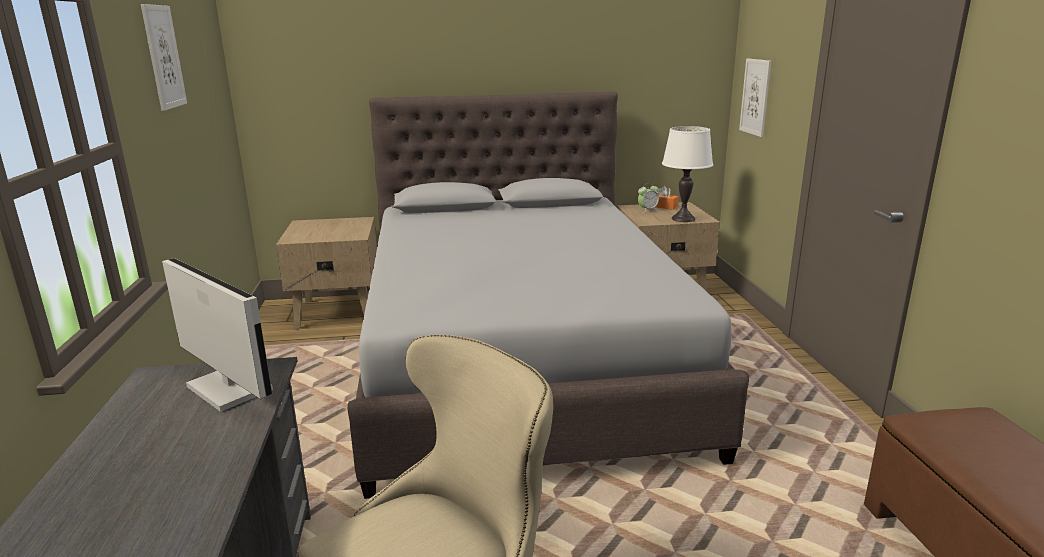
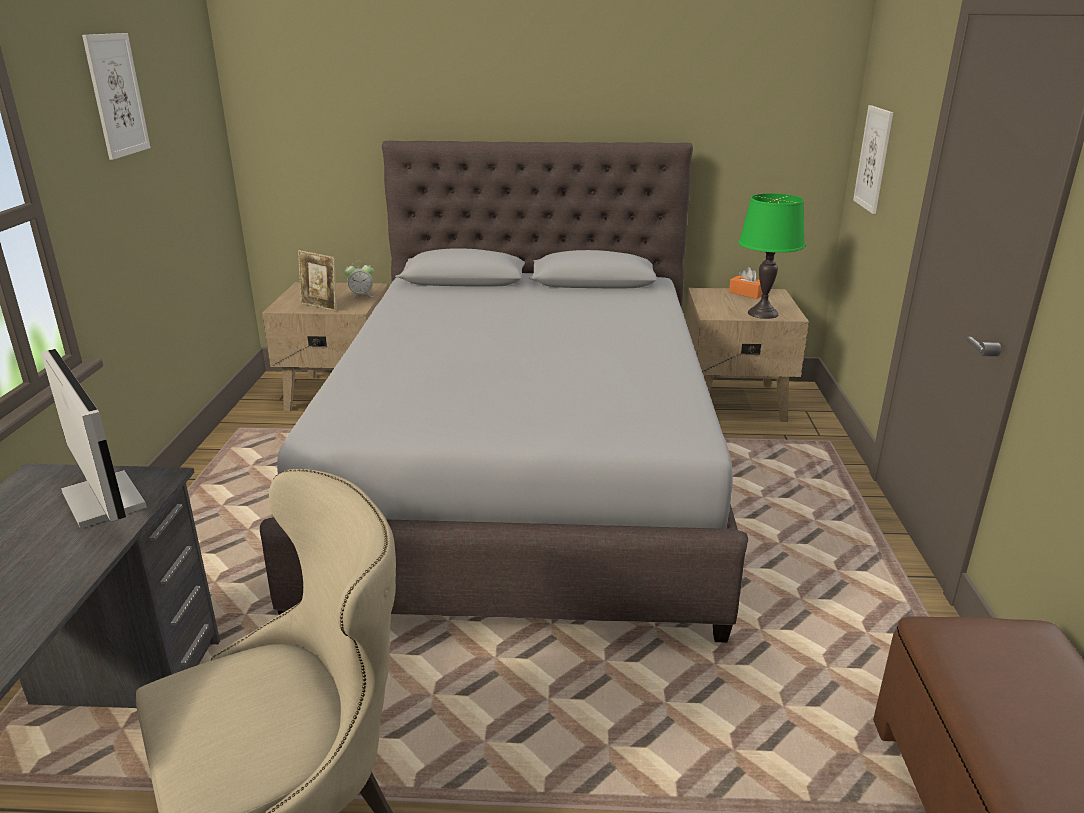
camera: 10 degrees right, 5 degrees up
alarm clock [638,183,659,213] -> alarm clock moved to [344,262,374,299]
white table lamp [662,126,713,222] -> green table lamp [738,193,805,319]
none -> picture frame [298,250,337,312]

